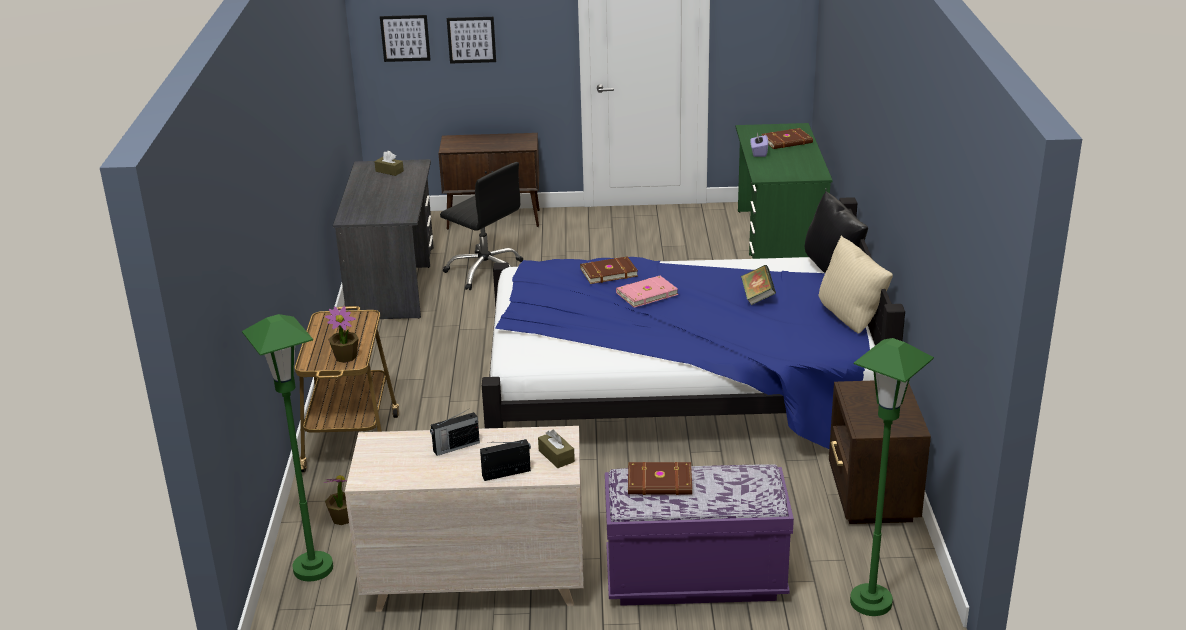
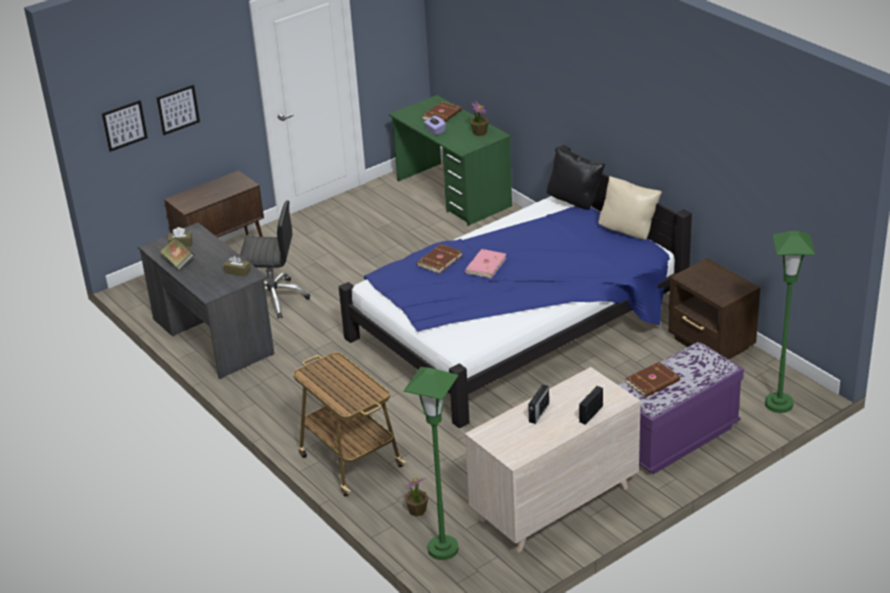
camera: 35 degrees left, 5 degrees up
potted plant [325,306,359,363] -> potted plant moved to [470,101,489,136]
brown tissue box [538,430,575,468] -> brown tissue box moved to [224,255,251,277]
book [741,265,776,305] -> book moved to [160,237,195,270]

